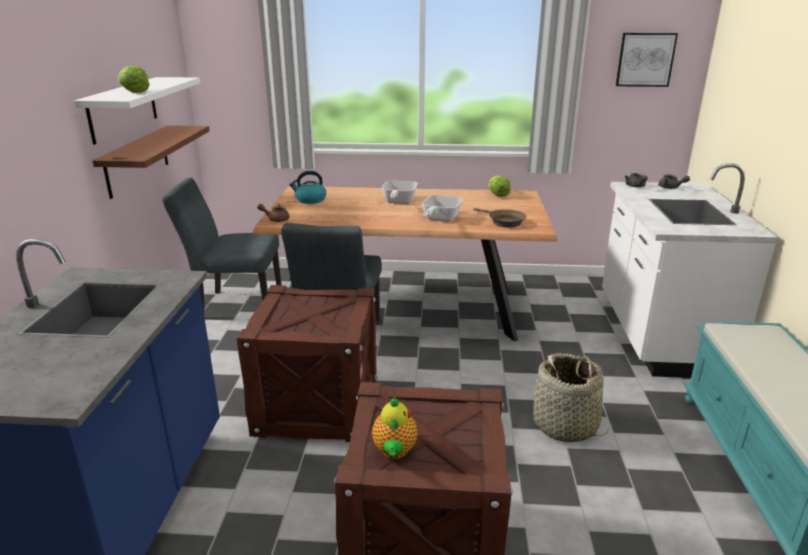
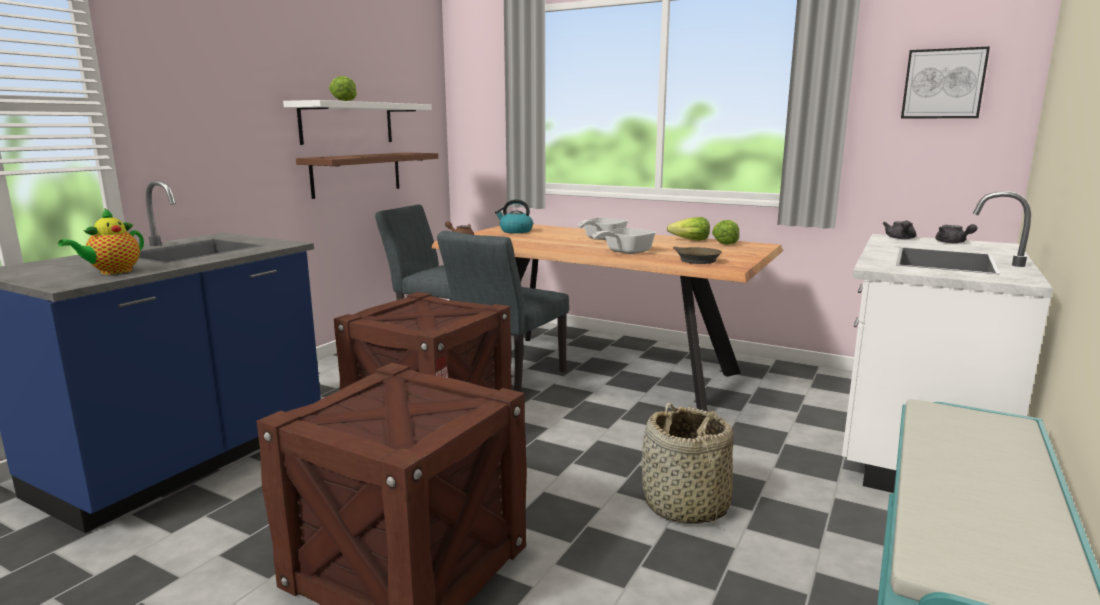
camera: 25 degrees right, 10 degrees down
teapot [372,397,418,459] -> teapot moved to [58,208,144,274]
none -> lettuce [667,217,710,241]

